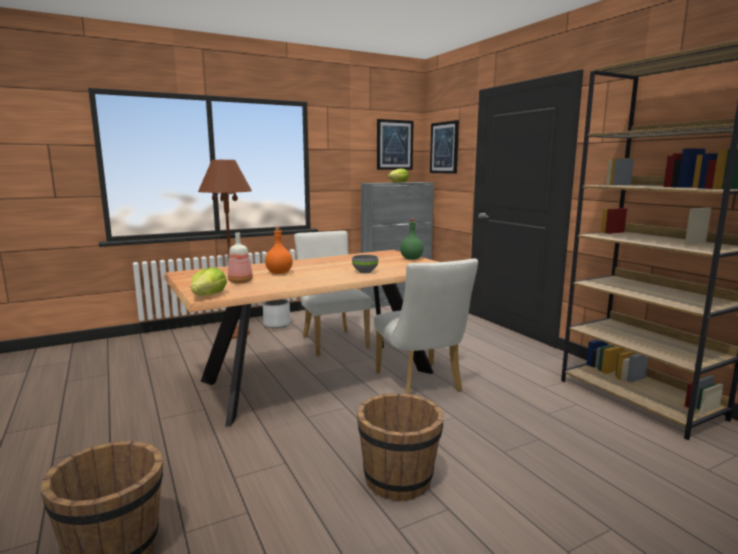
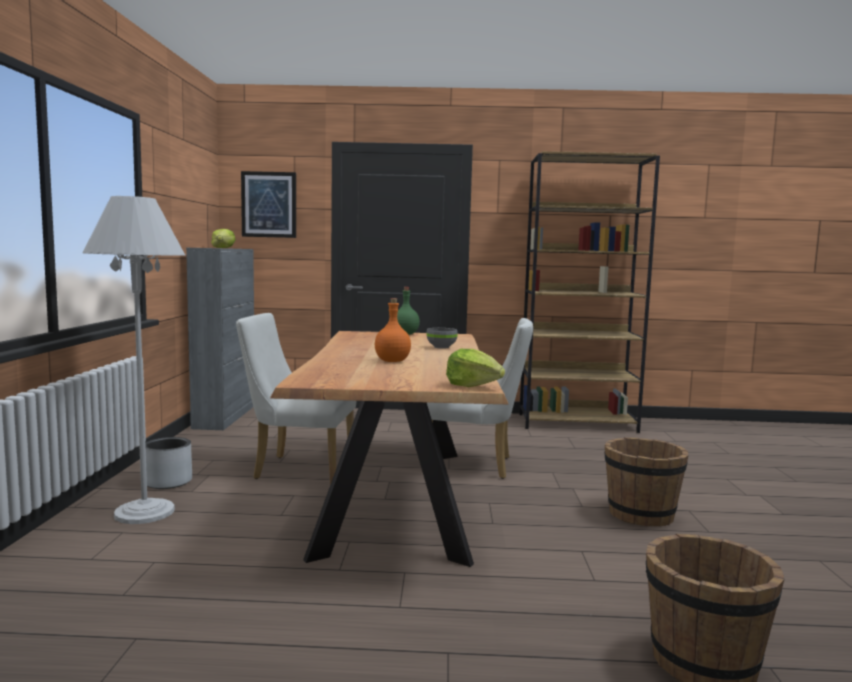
camera: 60 degrees left, 5 degrees down
brown floor lamp [198,160,252,339] -> white floor lamp [83,196,185,524]
bottle [228,233,253,284] -> none
picture [377,119,414,170] -> none

